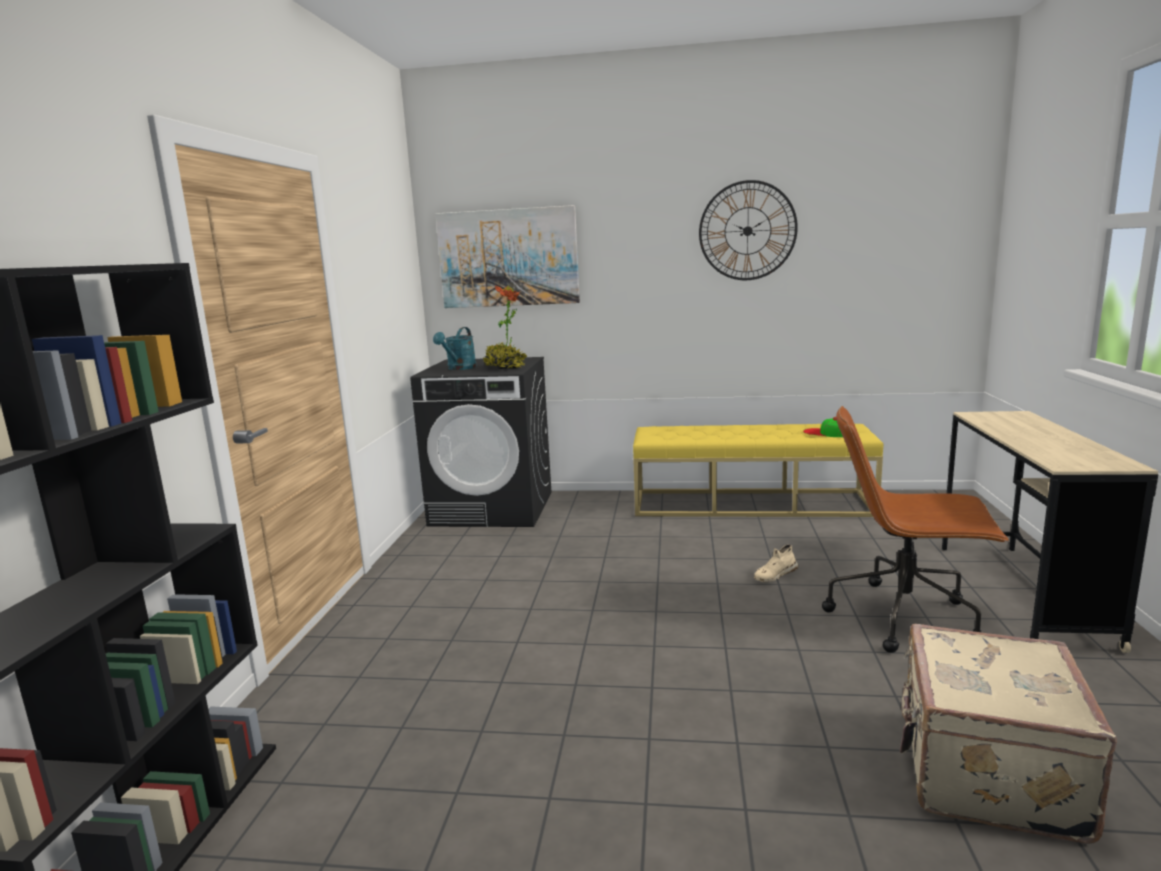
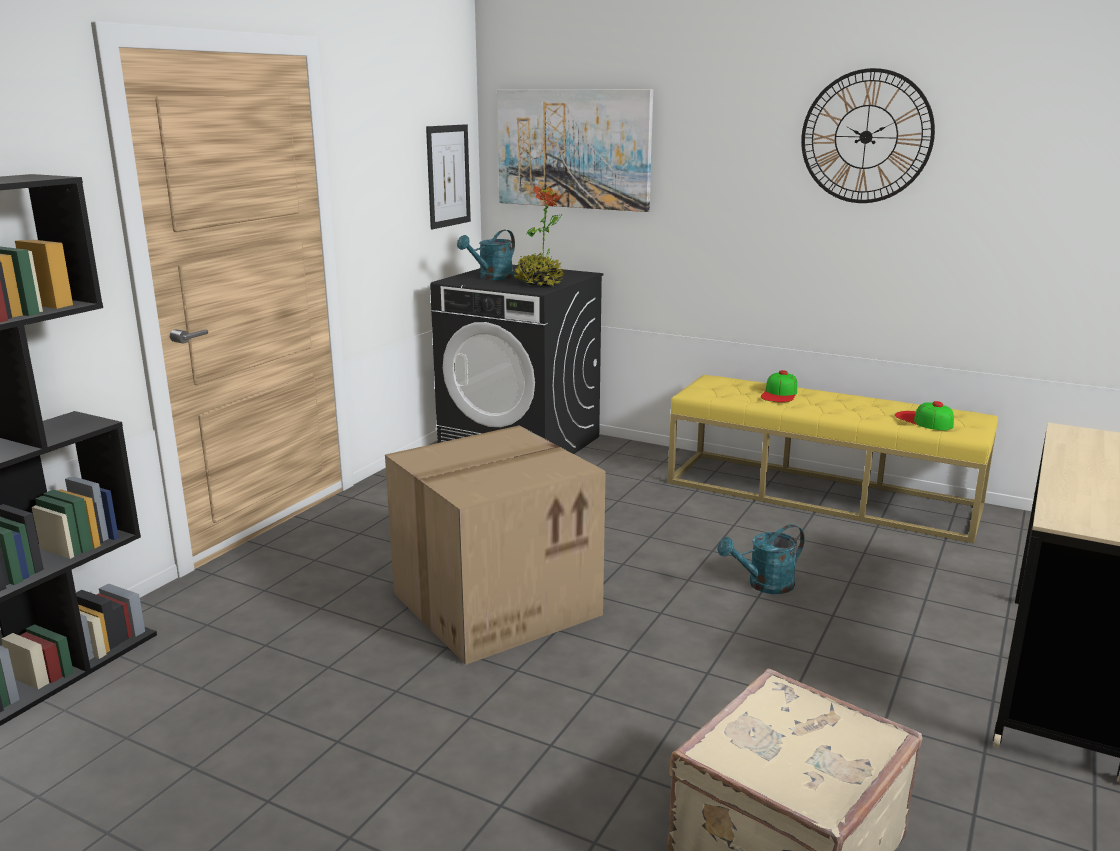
camera: 20 degrees right, 5 degrees up
beige shoe [754,545,799,582] -> turquoise watering can [717,524,805,594]
brown office chair [822,406,1009,653] -> none
none -> cardboard box [385,425,606,665]
none -> picture [426,124,471,229]
none -> cap [761,370,797,403]

